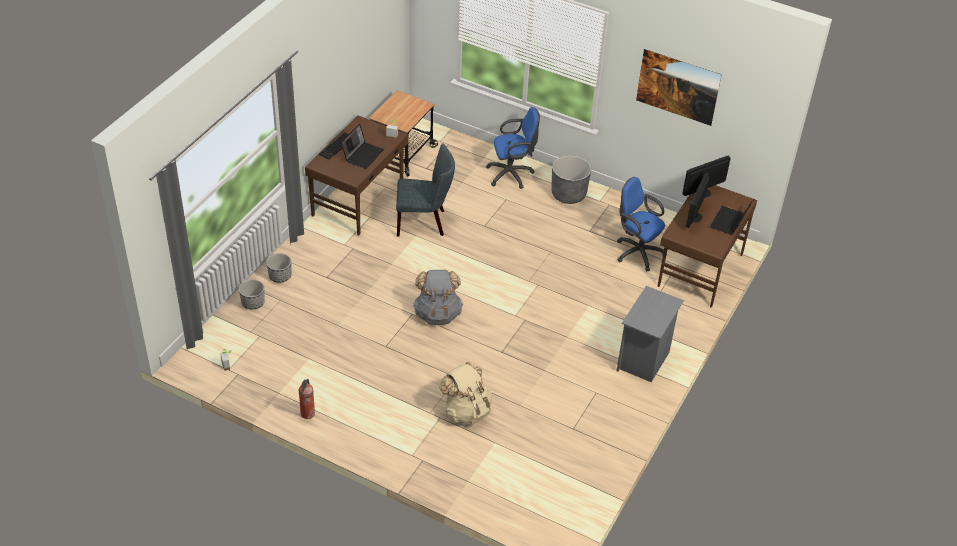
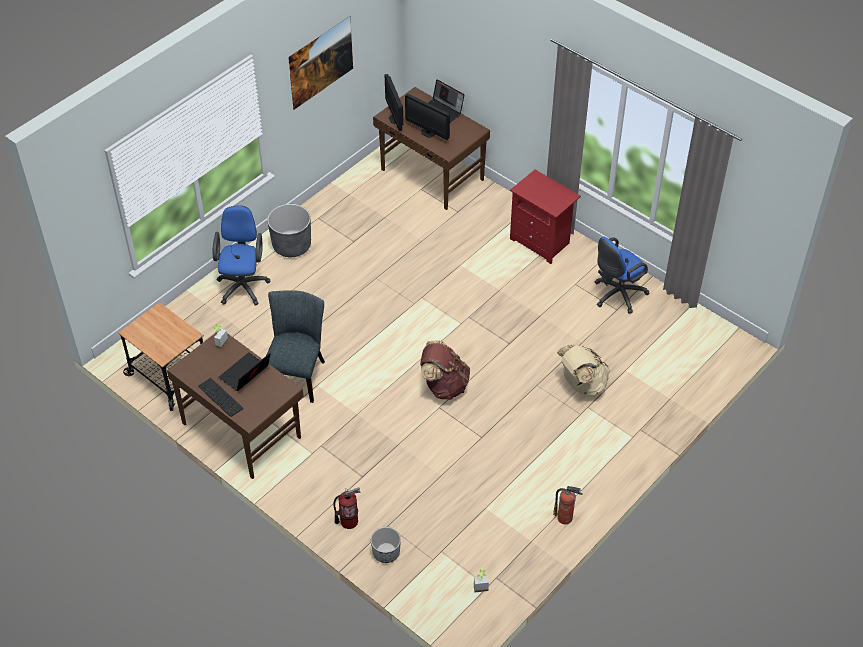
camera: 75 degrees left, 5 degrees up
planter [266,253,291,283] -> fire extinguisher [333,487,361,529]
laptop [341,124,384,169] -> laptop turned 90 degrees counterclockwise [218,352,271,391]
grey backpack [413,270,463,325] -> brown backpack [420,340,470,400]
grey nightstand [616,286,684,382] -> red nightstand [510,170,581,264]
blue office chair [617,177,665,271] -> blue office chair moved to [595,237,649,314]

